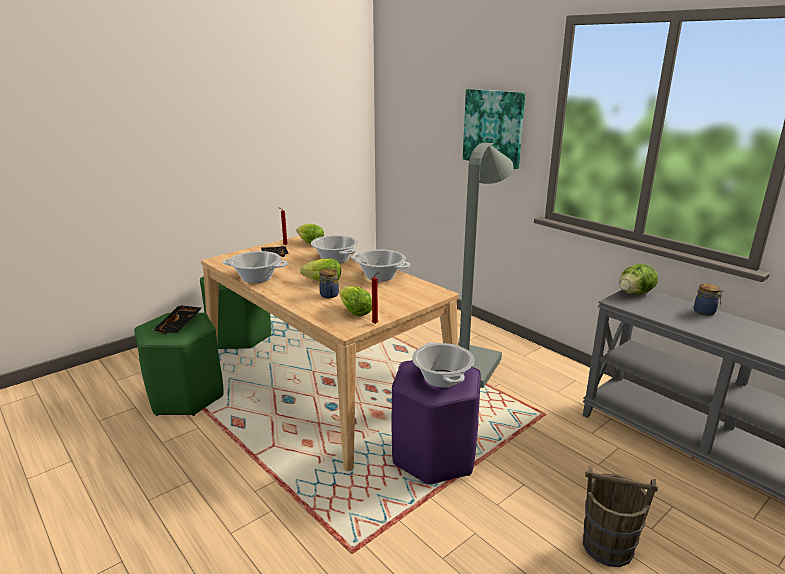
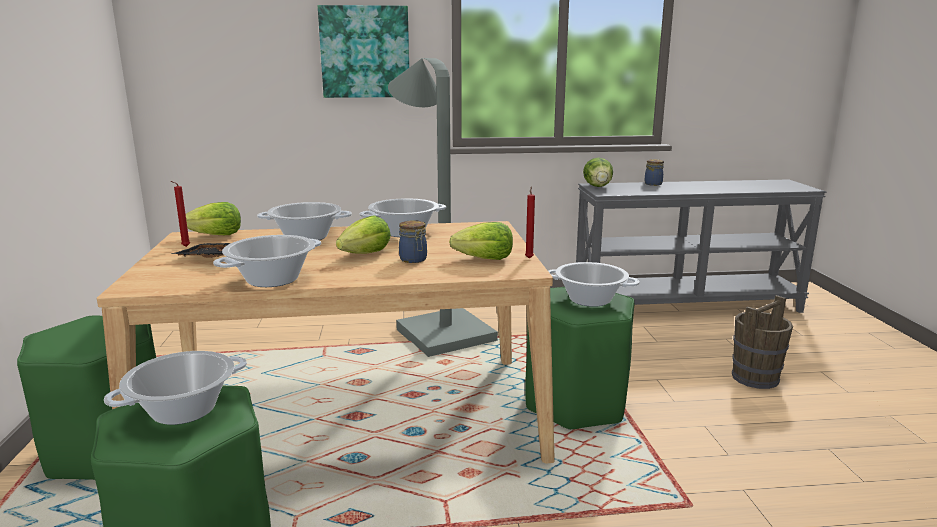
camera: 55 degrees left, 5 degrees down
black tray [152,305,202,334] -> cooking pot [104,351,247,425]
purple stool [392,360,481,484] -> green stool [525,287,635,430]

